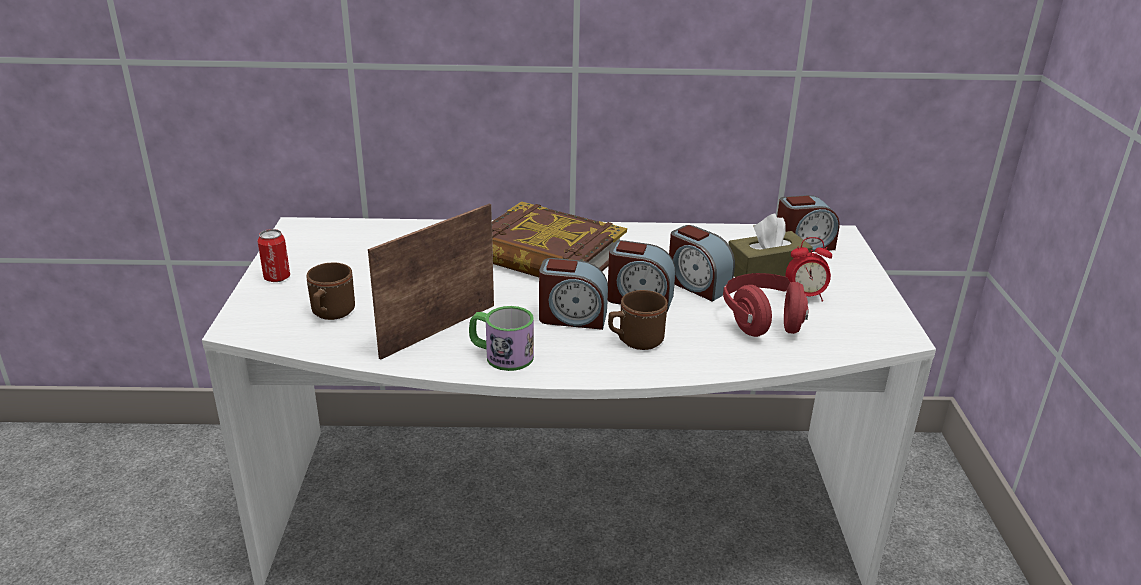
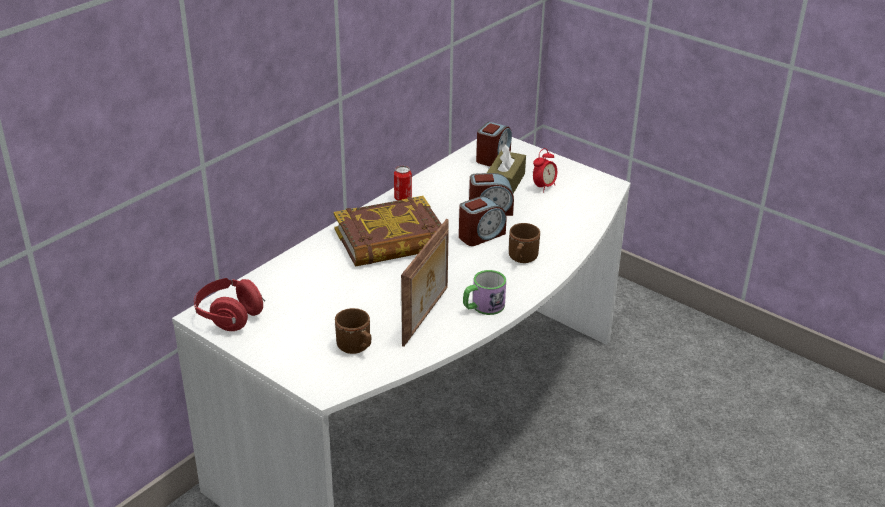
camera: 50 degrees left, 5 degrees up
can [258,229,290,282] -> can moved to [394,166,412,200]
picture frame [368,204,494,360] -> picture frame turned 150 degrees counterclockwise [401,219,449,347]
alarm clock [539,258,608,330] -> none
red headphones [723,273,809,337] -> red headphones moved to [194,278,265,331]

